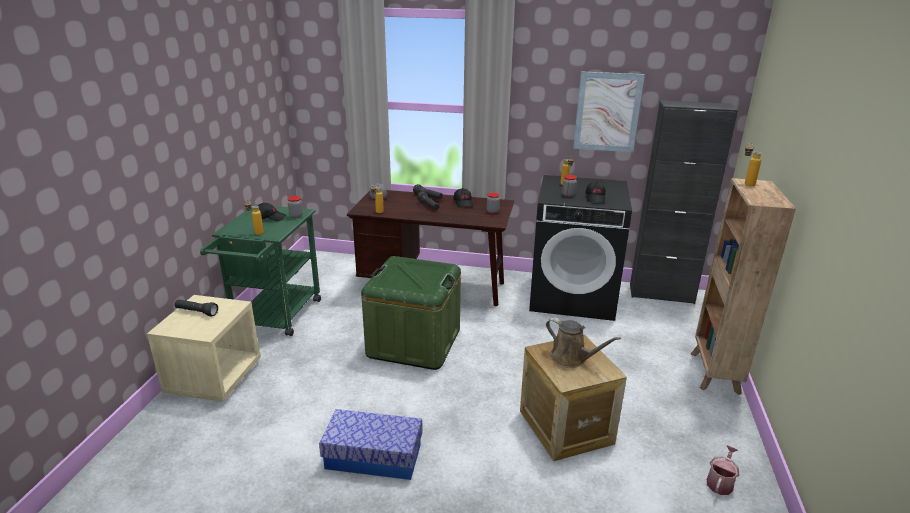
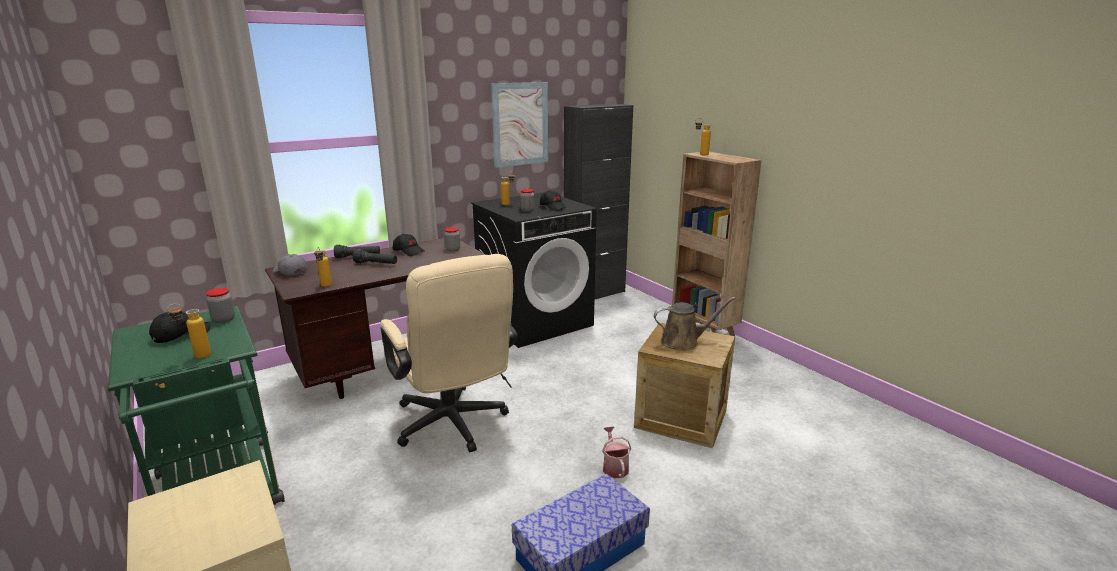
camera: 45 degrees left, 5 degrees down
black flashlight [175,299,218,317] -> none
green storage box [361,256,461,370] -> beige office chair [380,254,518,452]
watering can [707,445,740,495] -> watering can moved to [602,426,631,479]

